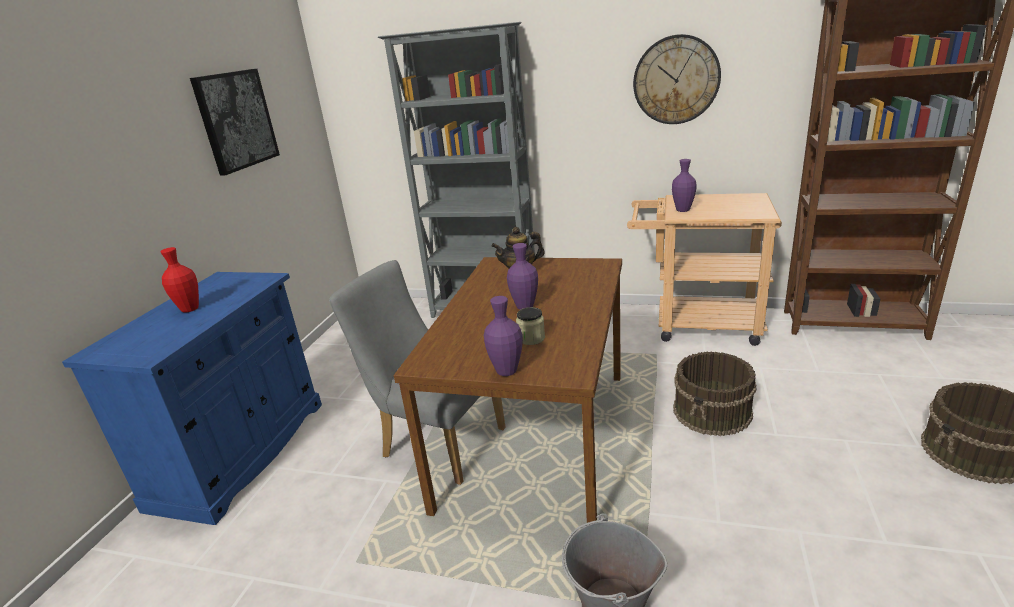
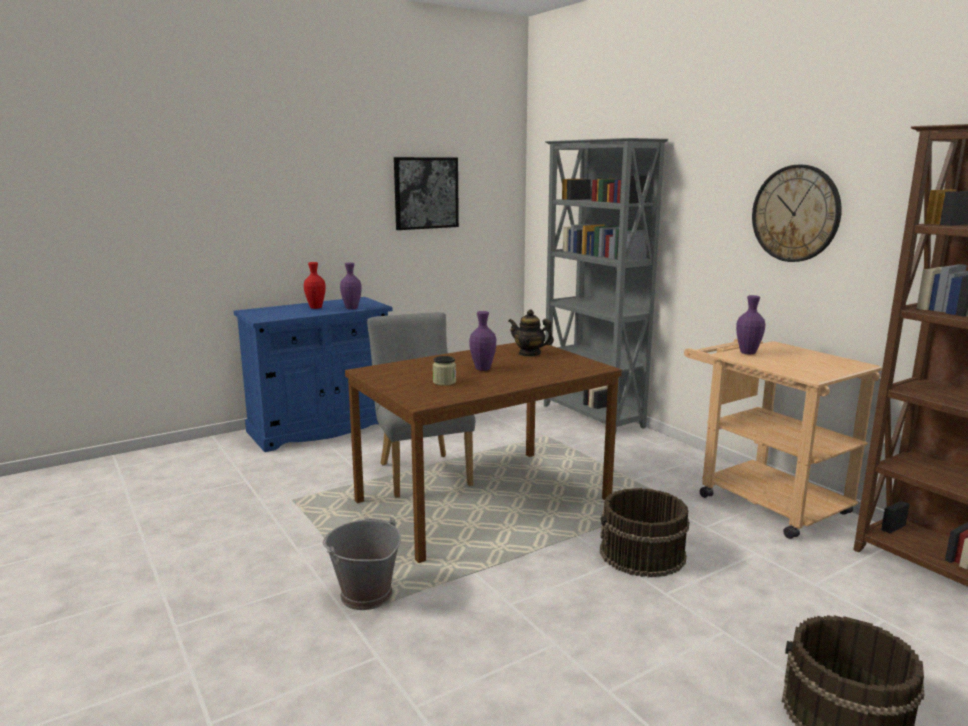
camera: 40 degrees right, 10 degrees down
purple vase [484,296,523,376] -> purple vase moved to [340,263,361,310]

